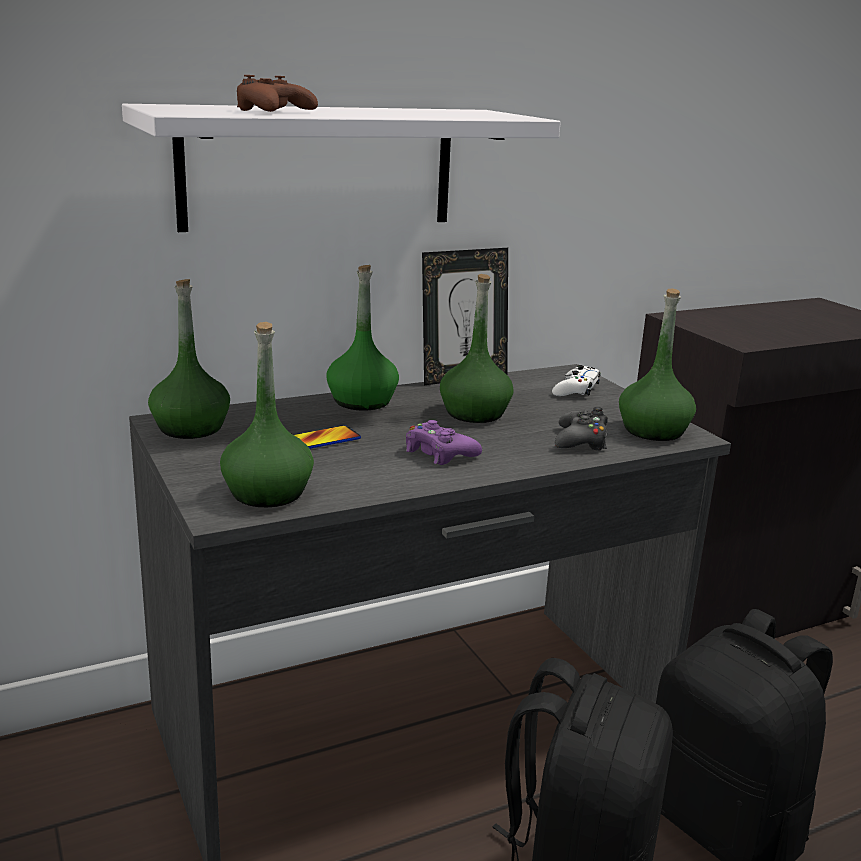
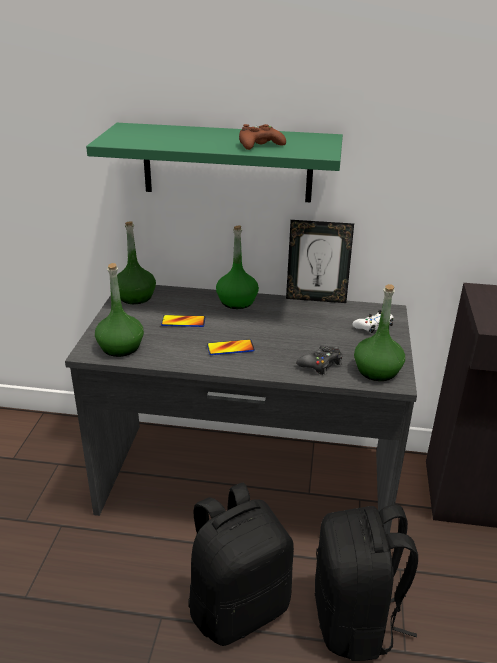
camera: 35 degrees right, 10 degrees up
white shelf [122,104,561,232] -> green shelf [86,123,343,202]
brown game controller [237,75,318,112] -> brown game controller moved to [239,124,286,150]
purple game controller [406,420,482,465] -> phone [207,339,255,355]
green bottle [440,274,513,423] -> none

